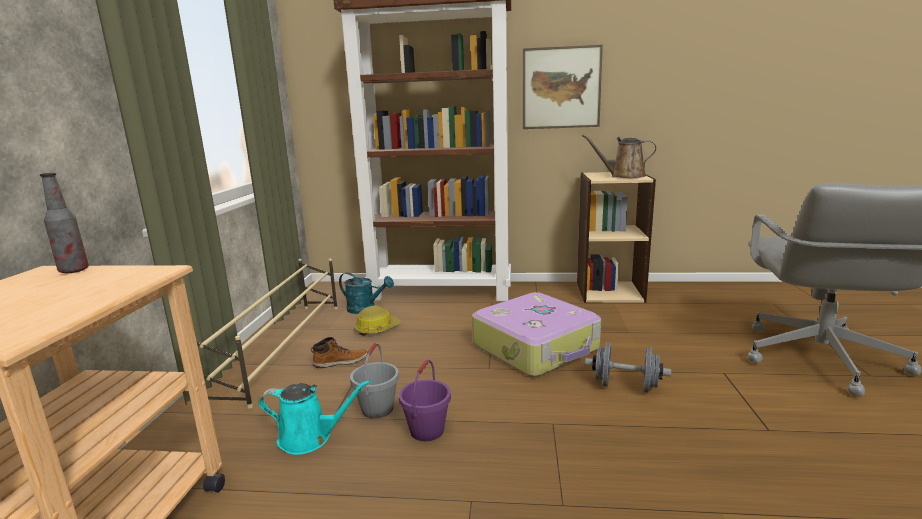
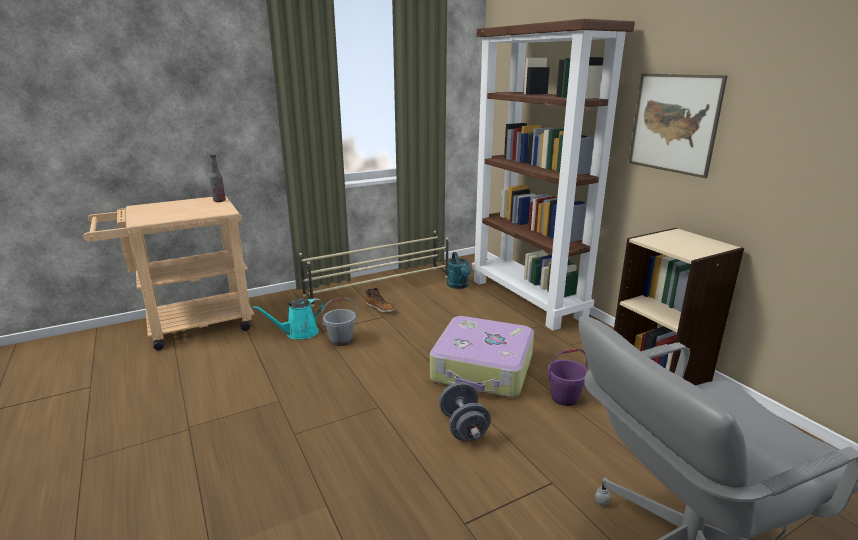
camera: 55 degrees right, 5 degrees up
turquoise watering can [259,380,370,455] -> turquoise watering can turned 90 degrees clockwise [253,298,324,339]
hard hat [354,305,401,336] -> none
purple bucket [399,360,451,441] -> purple bucket moved to [548,348,588,406]
brown watering can [582,134,656,178] -> none

